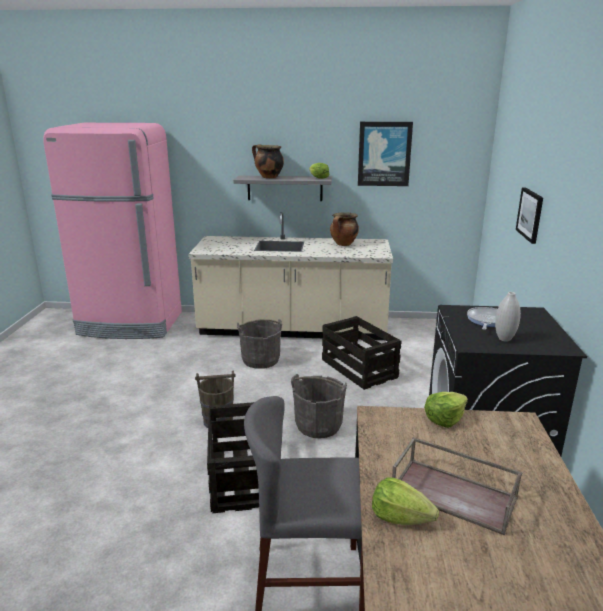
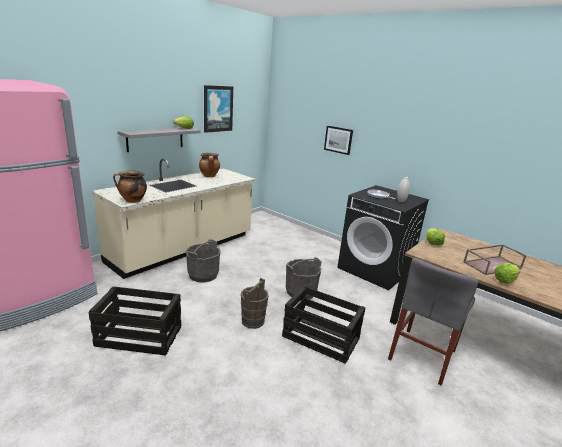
camera: 55 degrees left, 0 degrees up
cooking pot [252,144,284,178] -> cooking pot moved to [113,171,147,203]
crate [322,316,402,390] -> crate moved to [88,286,181,356]

